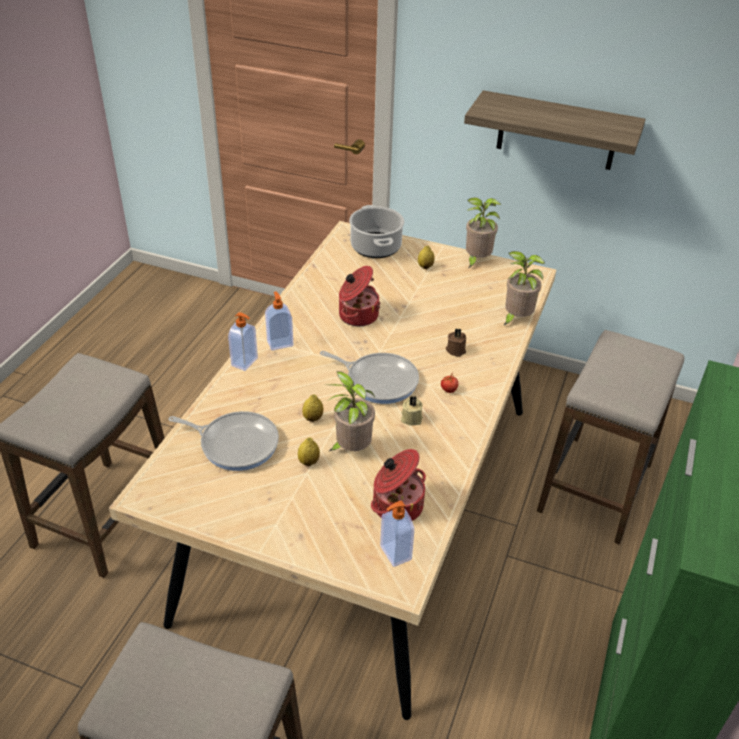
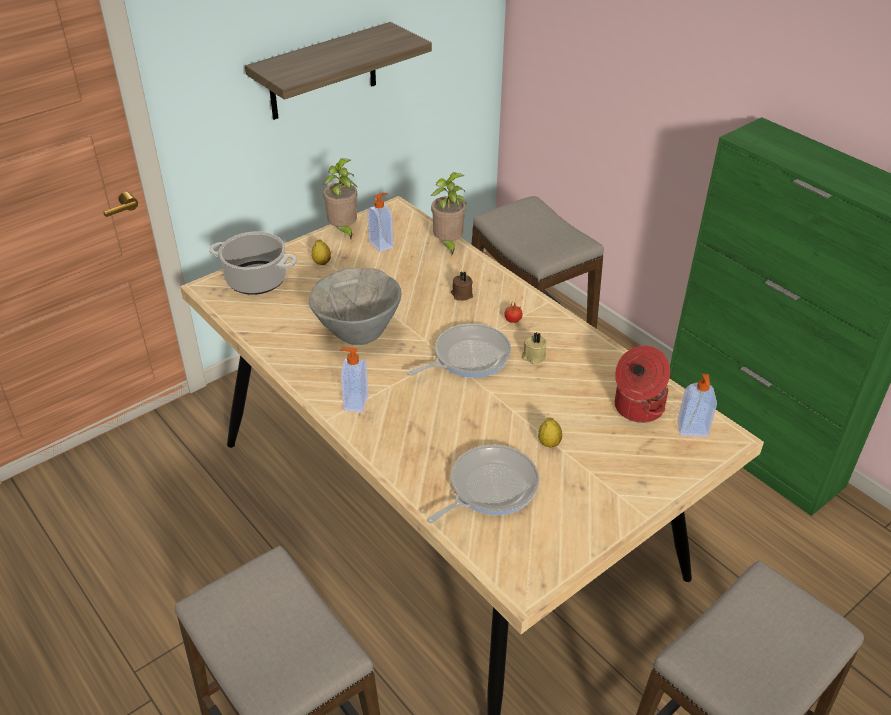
camera: 60 degrees left, 0 degrees up
soap dispenser [228,312,258,371] -> soap dispenser moved to [367,193,393,252]
lemon [302,394,323,422] -> none
potted plant [327,371,375,451] -> none
cooking pot [339,266,380,326] -> grey bowl [309,268,401,345]

